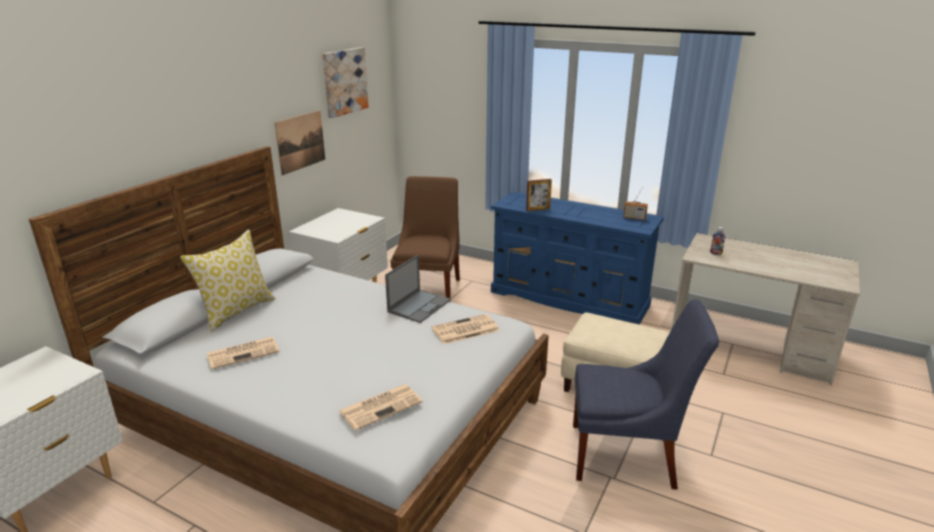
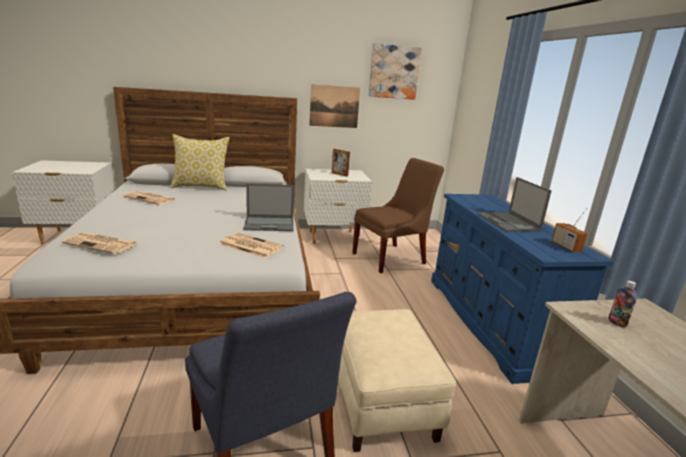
camera: 50 degrees right, 5 degrees down
picture frame [526,179,552,211] -> picture frame moved to [332,149,350,177]
none -> laptop [477,177,551,232]

